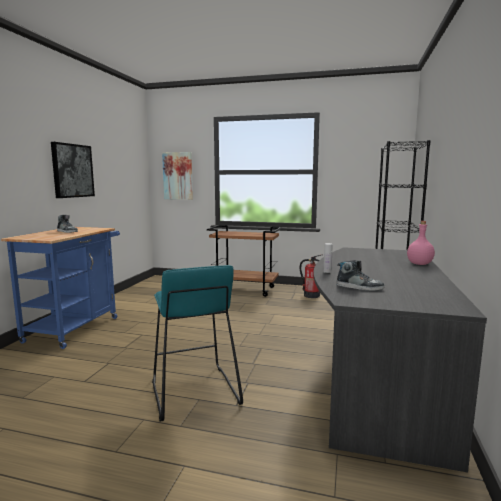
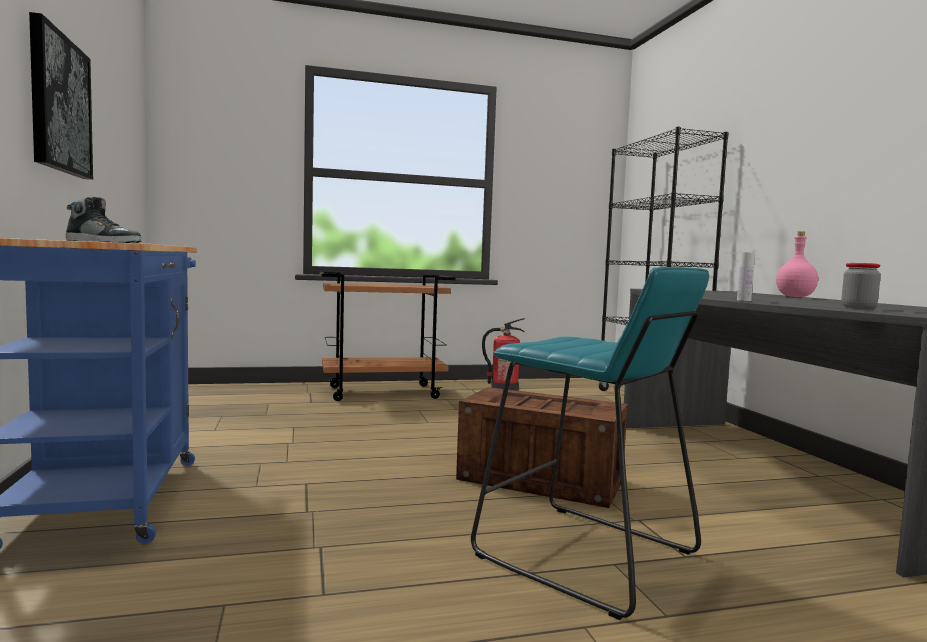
camera: 30 degrees left, 5 degrees down
picture [162,152,193,200] -> none
shoe [337,260,384,291] -> jar [841,263,881,309]
none -> crate [456,387,628,508]

